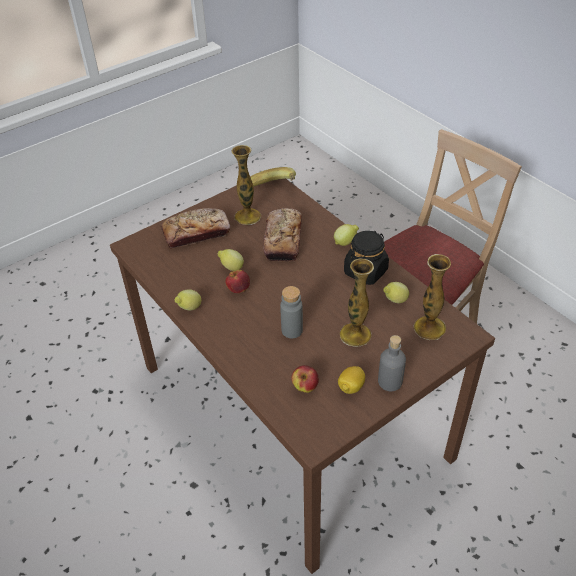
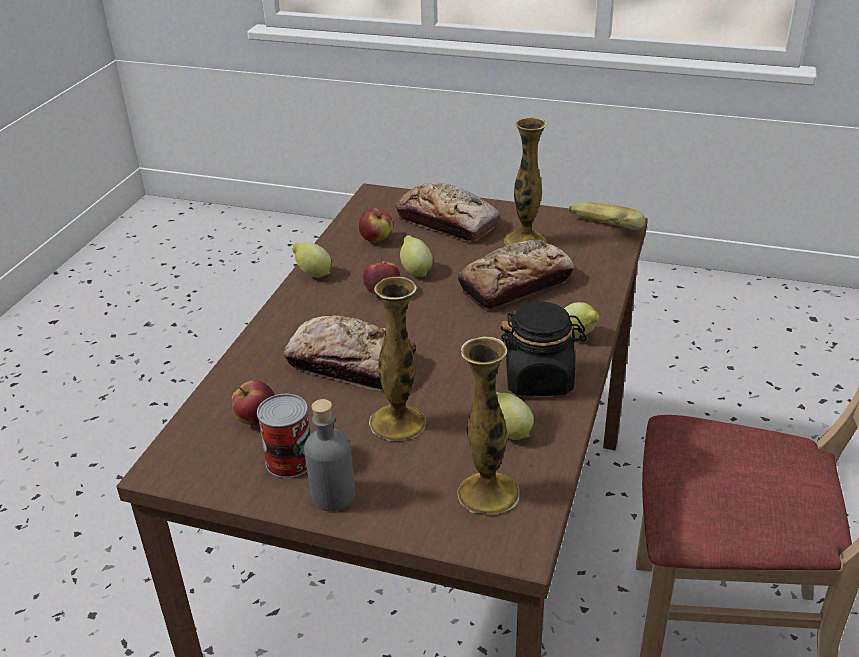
camera: 55 degrees right, 10 degrees down
grey bottle [280,286,303,338] -> bread [284,316,416,391]
lemon [338,366,365,394] -> can [257,394,310,478]
none -> apple [359,208,393,242]

